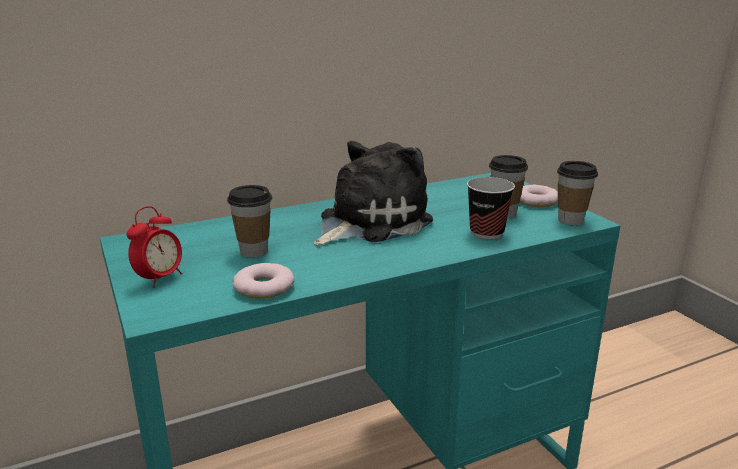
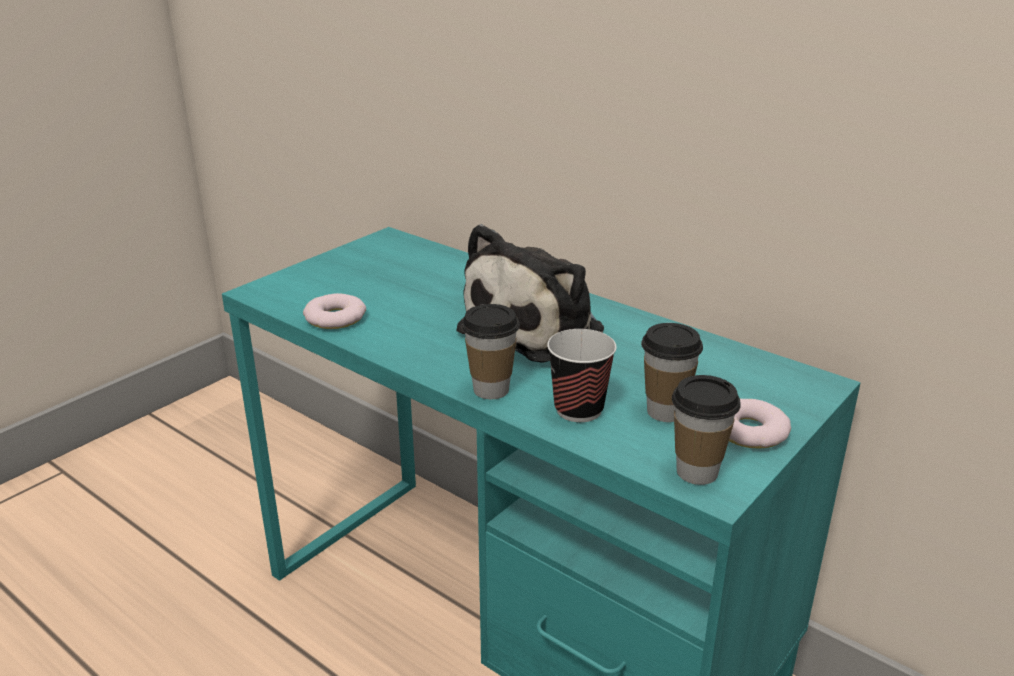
camera: 65 degrees right, 5 degrees up
alarm clock [126,206,182,288] -> none
cup [227,185,272,257] -> cup moved to [461,304,520,399]
plush toy [314,141,433,246] -> plush toy turned 105 degrees clockwise [457,224,604,363]

